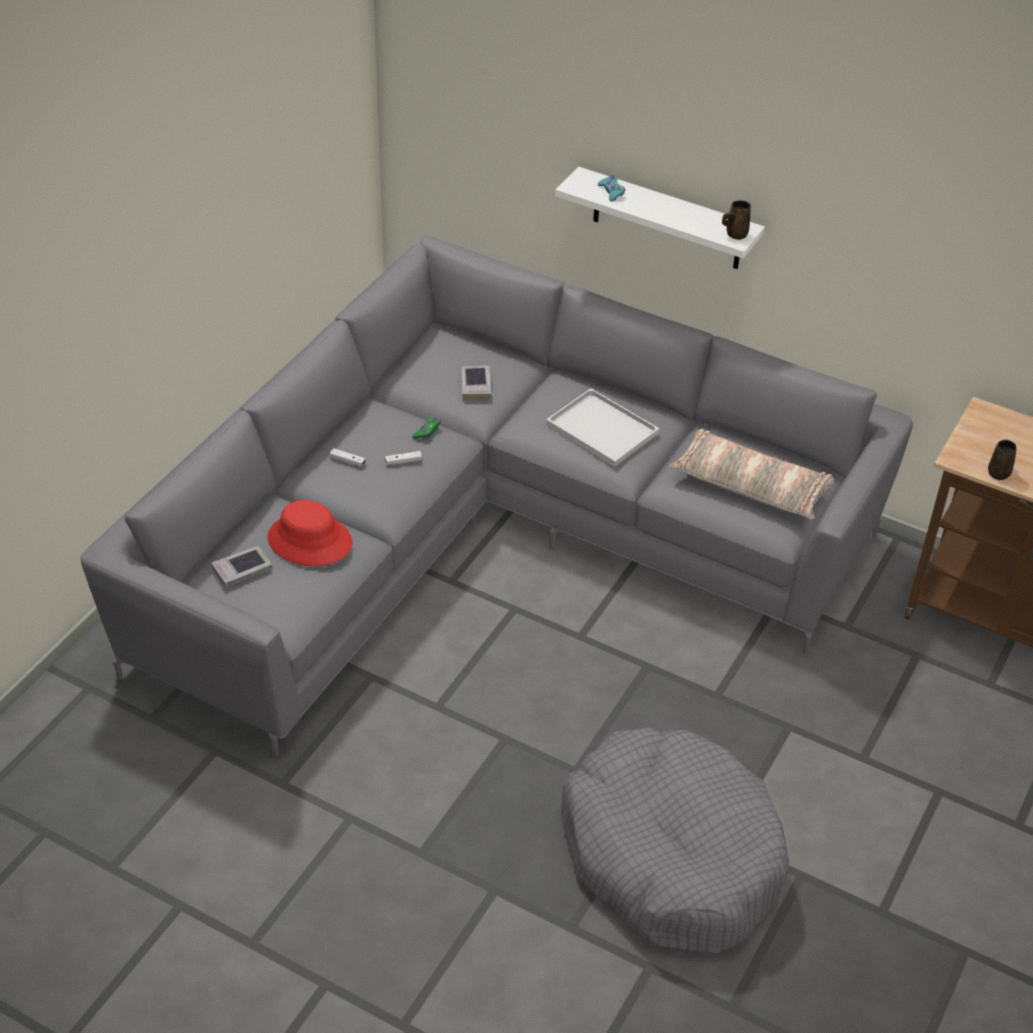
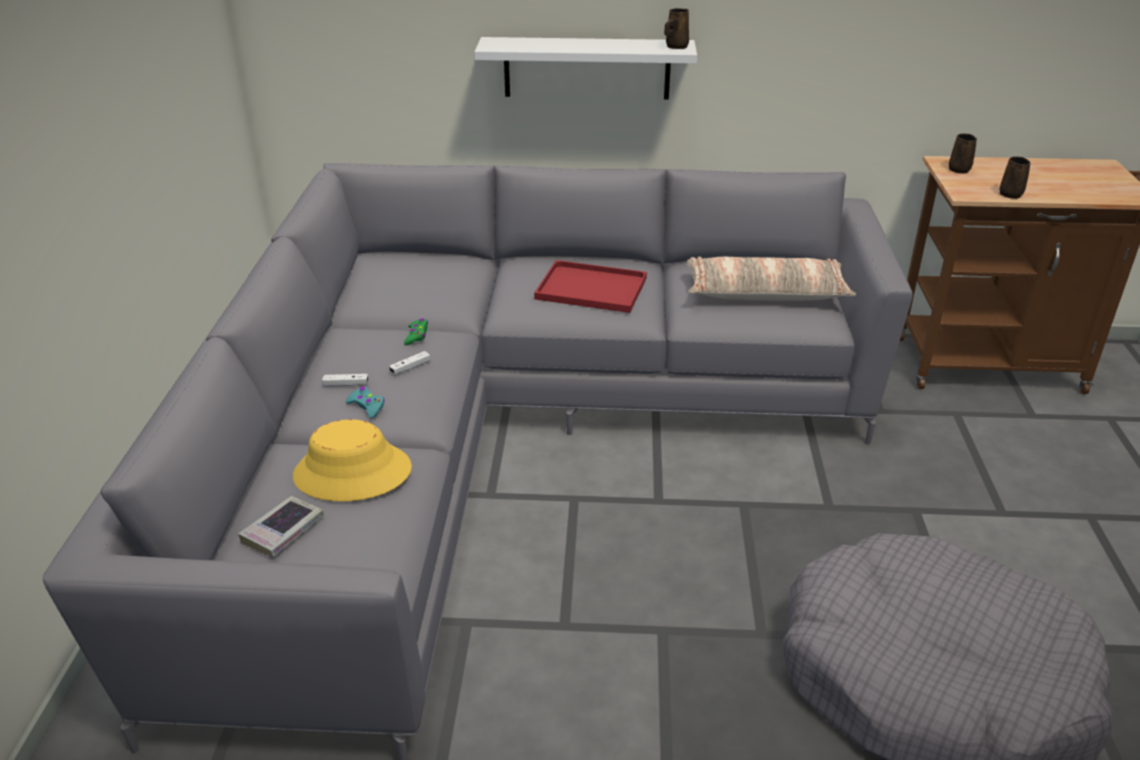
camera: 25 degrees left, 10 degrees down
red hat [267,500,353,567] -> yellow hat [293,419,412,502]
book [461,365,492,400] -> none
white tray [546,388,659,467] -> red tray [534,260,647,313]
turquoise game controller [598,175,625,202] -> turquoise game controller moved to [346,387,385,419]
none -> brown mug [949,133,977,174]

